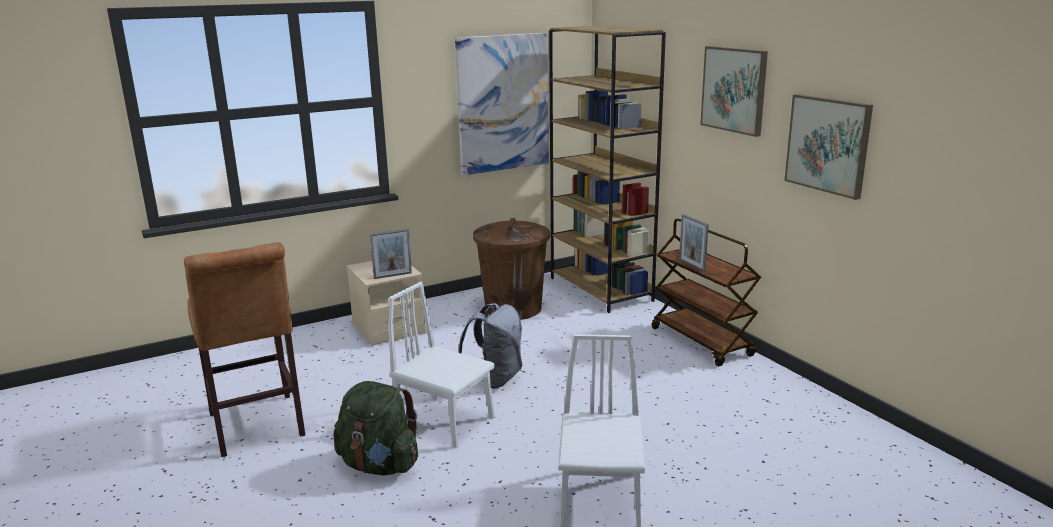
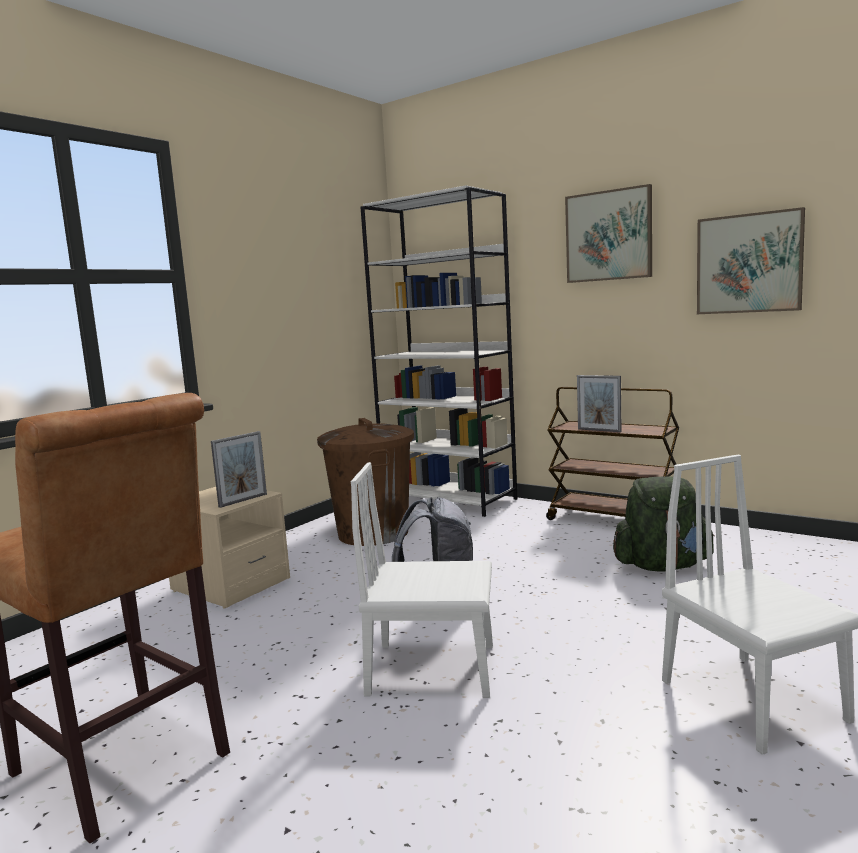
camera: 25 degrees left, 10 degrees down
green backpack [334,381,418,476] -> green backpack moved to [613,476,715,572]
picture [455,33,549,175] -> none
brown bookcase [549,26,666,313] -> white bookcase [361,185,517,517]

